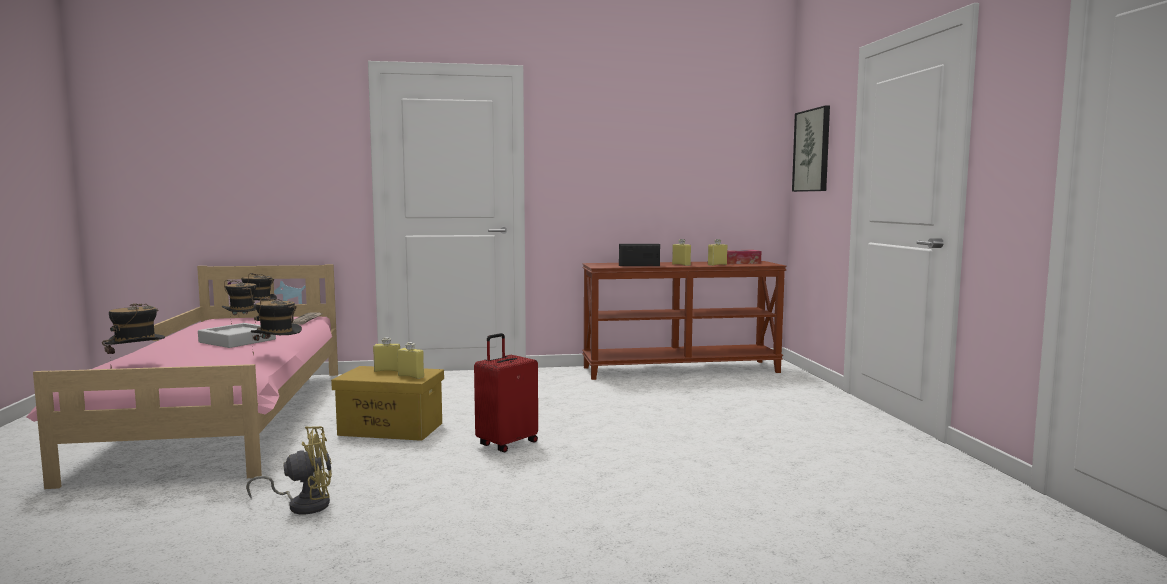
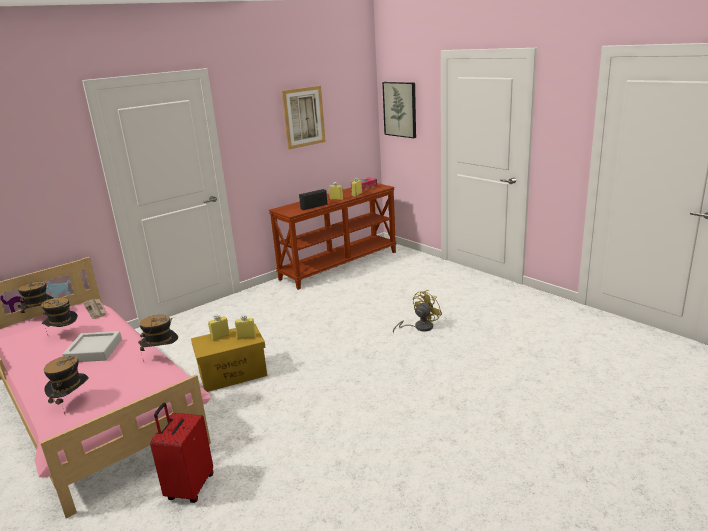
camera: 30 degrees left, 15 degrees up
yellow fan [246,426,332,514] -> yellow fan moved to [393,290,442,334]
red suitcase [474,333,538,452] -> red suitcase moved to [150,403,213,503]
none -> picture [282,86,325,149]

